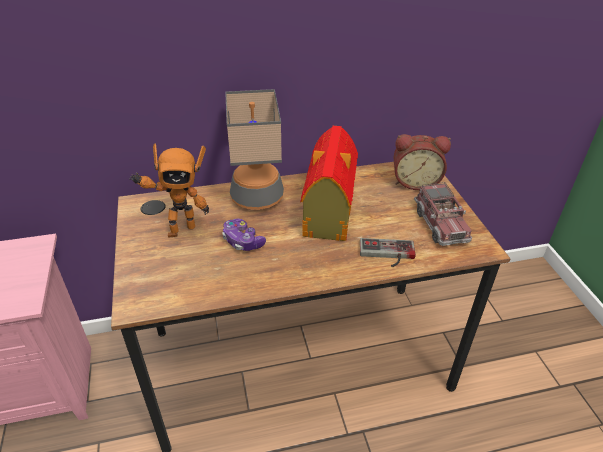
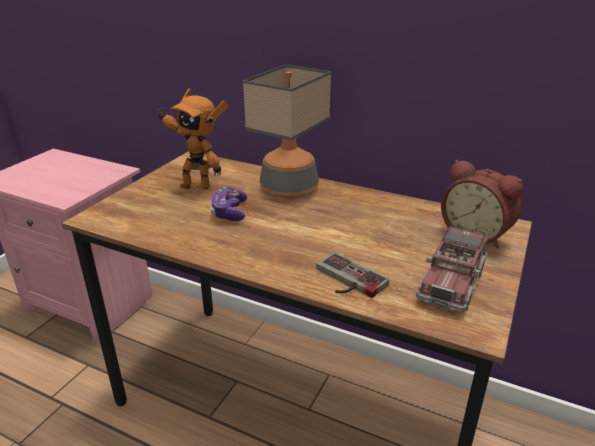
camera: 40 degrees right, 10 degrees down
toy house [300,126,358,241] -> none

